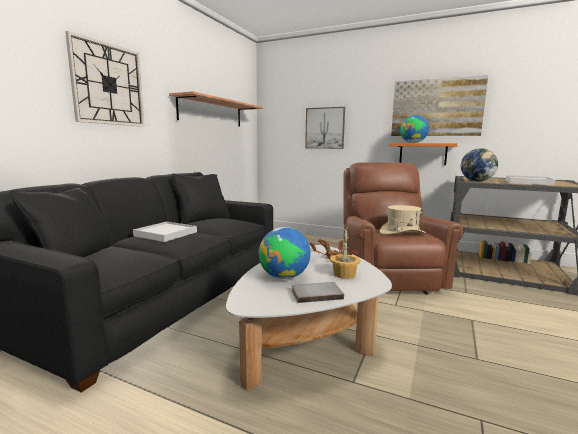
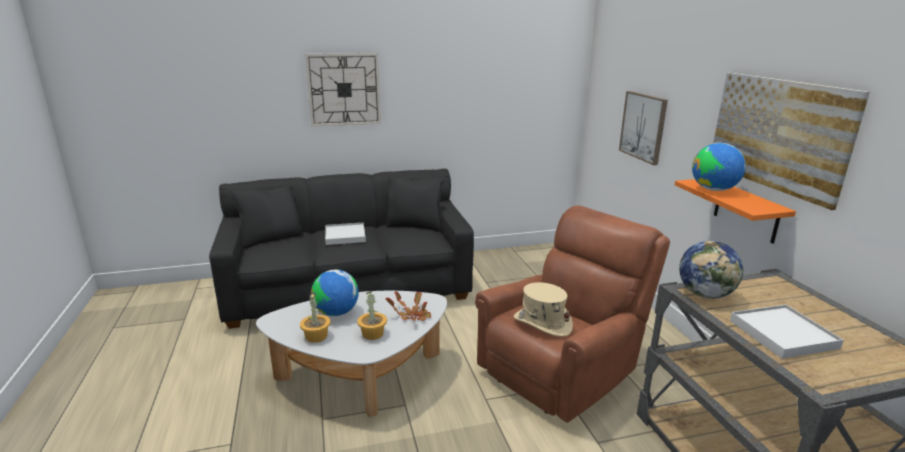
camera: 50 degrees right, 10 degrees up
shelf [169,91,263,127] -> none
grey book [292,282,344,303] -> potted plant [300,292,330,343]

